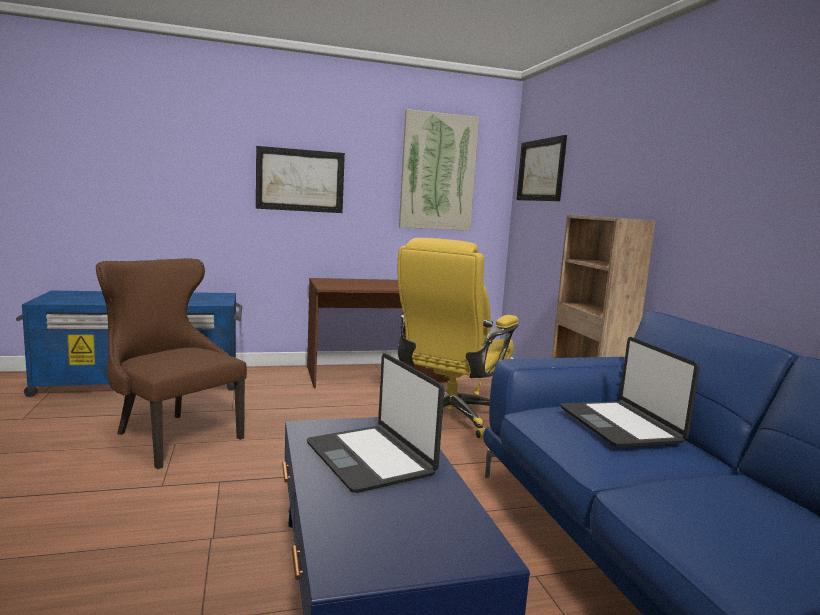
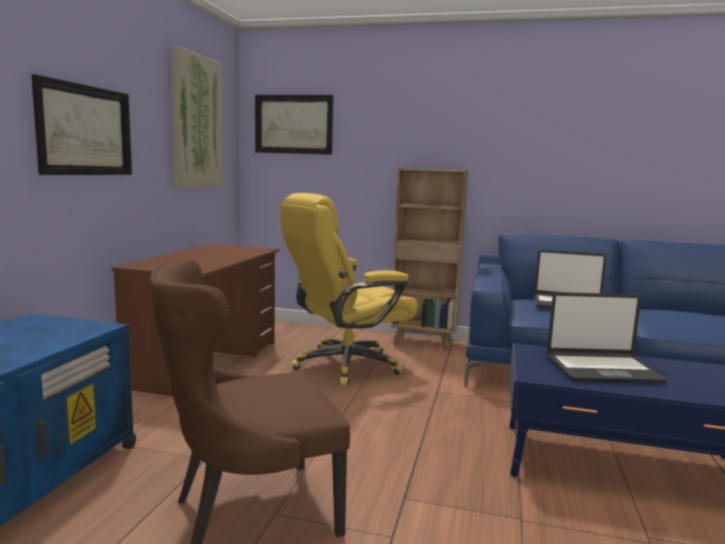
camera: 60 degrees left, 0 degrees up
yellow office chair [398,238,519,439] -> yellow office chair turned 90 degrees clockwise [280,193,418,387]

